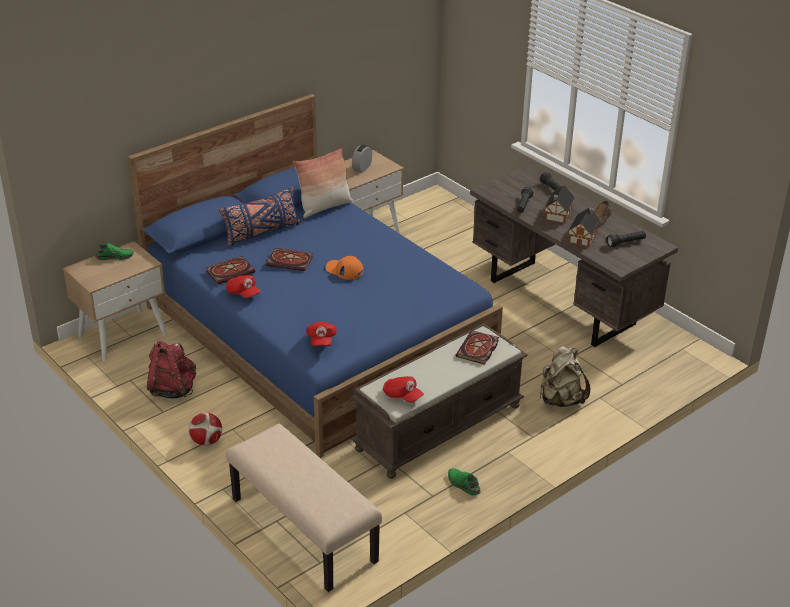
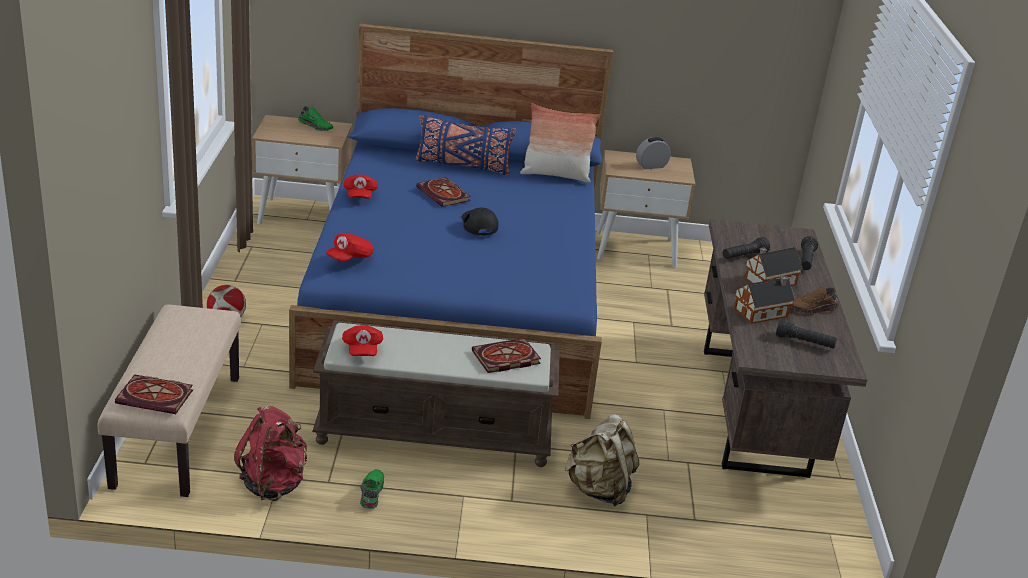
camera: 40 degrees right, 5 degrees down
red backpack [147,340,196,399] -> red backpack moved to [234,406,307,501]
book [206,256,255,284] -> book moved to [115,374,193,414]
orange cap [326,256,364,280] -> black cap [461,208,499,235]

